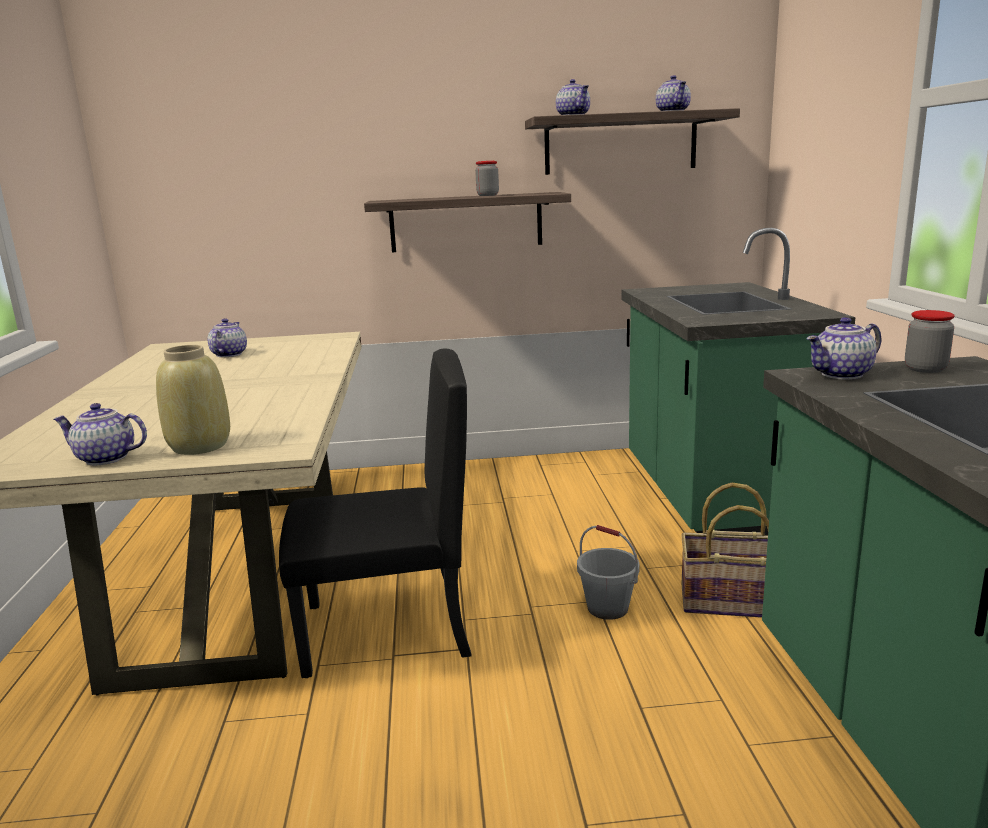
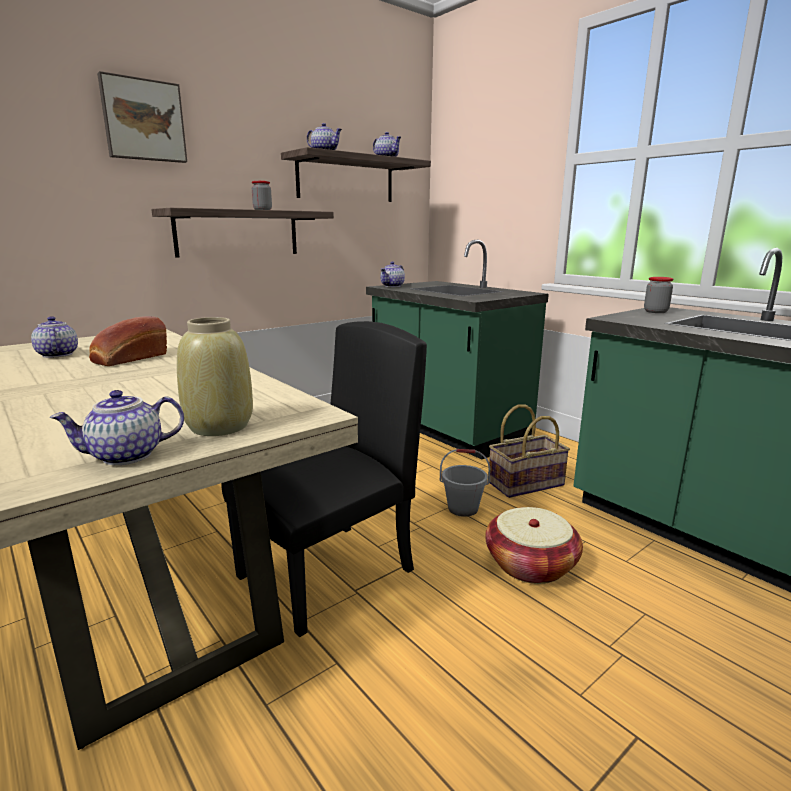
camera: 35 degrees left, 0 degrees up
teapot [806,317,882,380] -> teapot moved to [380,262,405,287]
none -> bread [89,316,167,366]
none -> picture [97,71,187,163]
none -> basket [485,507,583,584]

